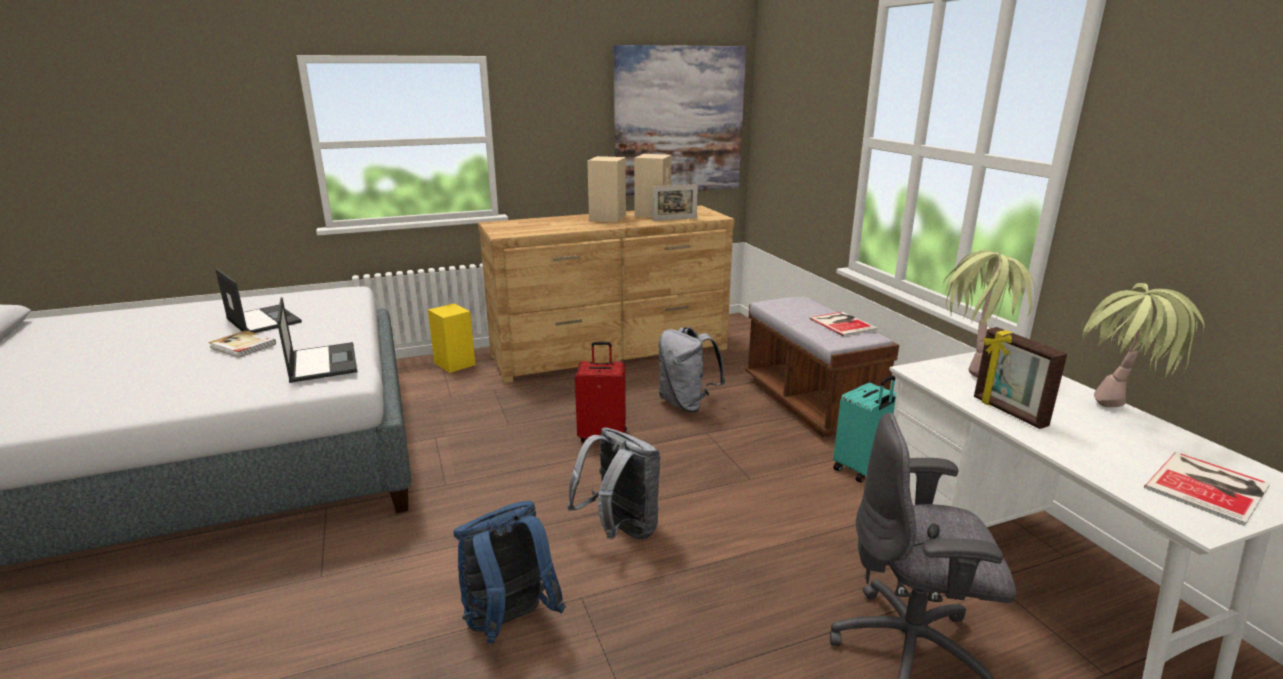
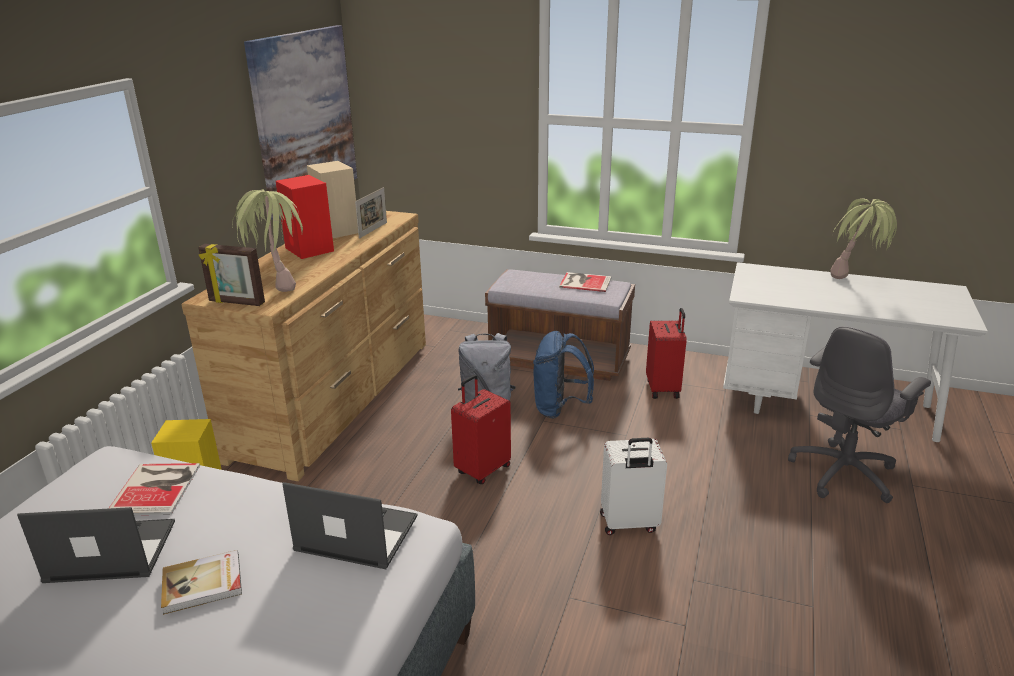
camera: 50 degrees left, 5 degrees up
blue backpack [453,501,566,643] -> blue backpack moved to [533,331,594,419]
grey backpack [567,427,661,540] -> white suitcase [600,438,667,535]
beige speaker [587,156,626,223] -> red speaker [276,175,334,259]
turquoise suitcase [833,375,897,483] -> red suitcase [646,308,687,399]
potted plant [942,250,1035,378] -> potted plant moved to [232,189,303,292]
picture frame [974,327,1067,429] -> picture frame moved to [198,244,265,306]
book [1144,452,1270,526] -> book moved to [108,463,200,515]

